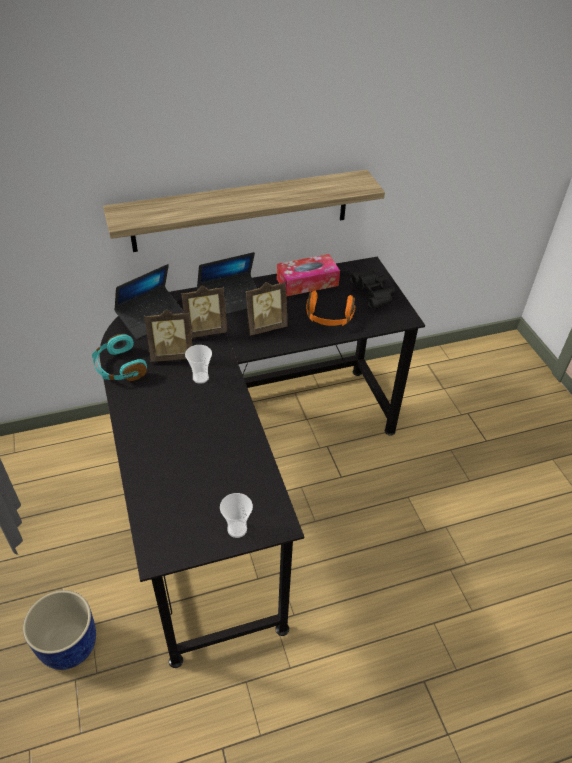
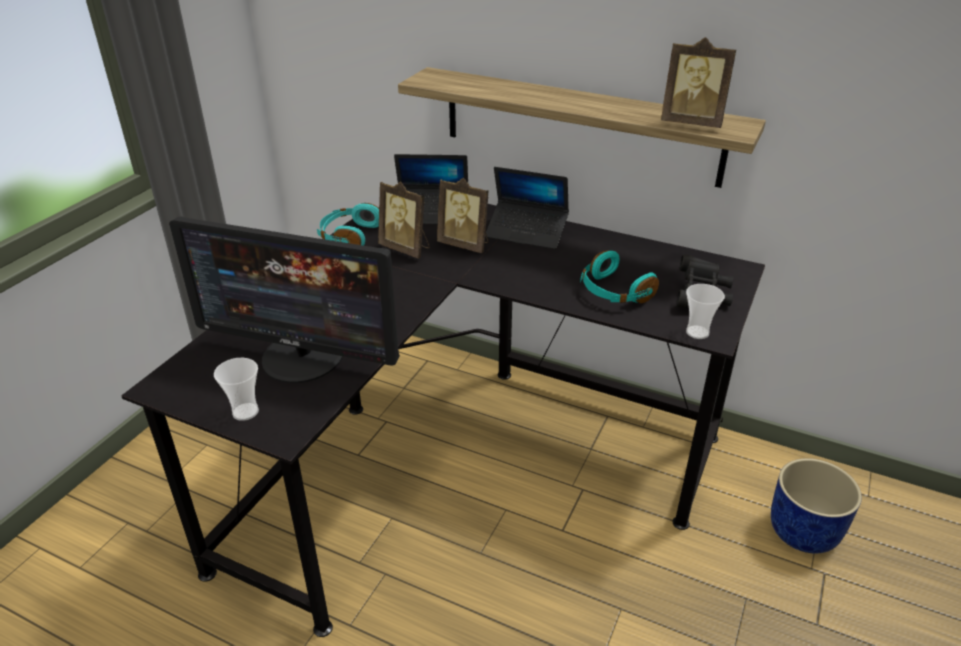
camera: 45 degrees right, 10 degrees down
blue planter [23,590,96,670] -> blue planter moved to [771,458,862,553]
cup [185,345,212,384] -> cup moved to [686,284,725,339]
picture frame [246,282,288,336] -> picture frame moved to [661,37,736,128]
tissue box [277,254,340,296] -> none
orange headphones [306,291,356,326] -> turquoise headphones [580,251,659,303]
none -> monitor [169,216,400,383]

